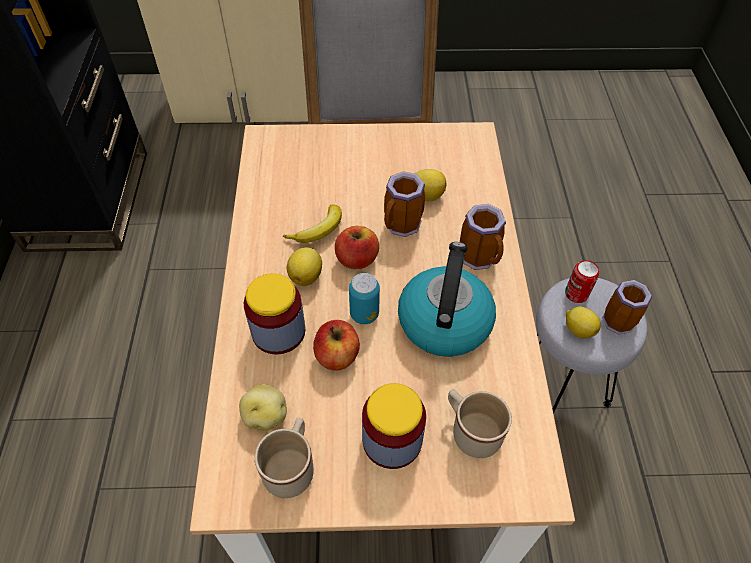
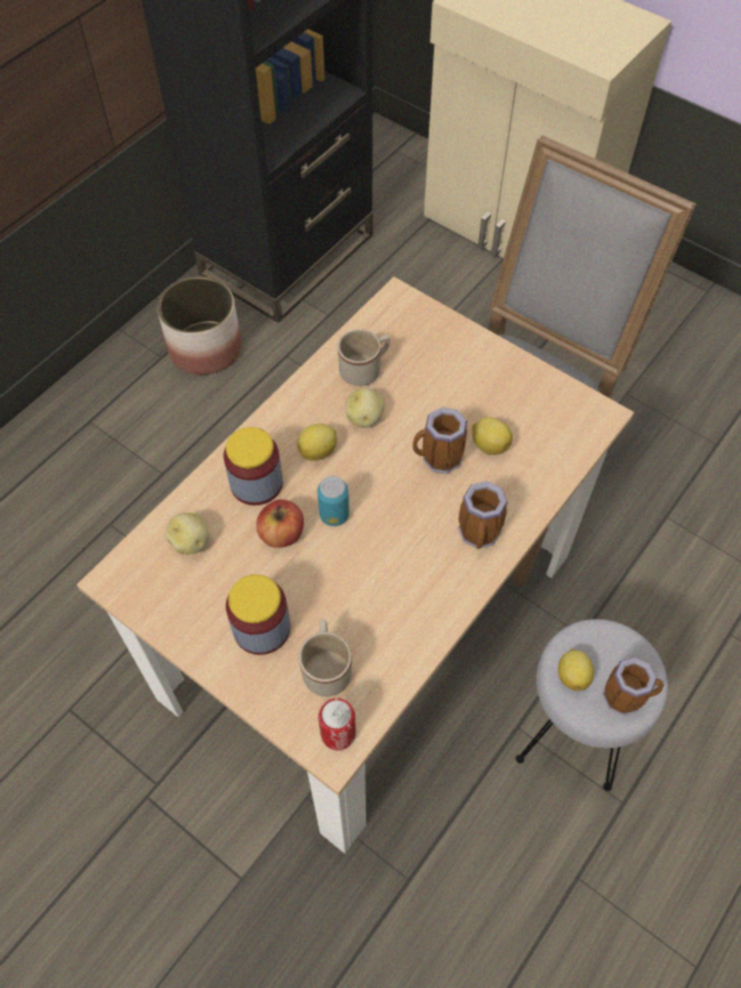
camera: 40 degrees right, 5 degrees up
beige mug [255,418,314,498] -> beige mug moved to [338,329,390,386]
banana [283,204,342,243] -> potato [346,388,385,428]
apple [335,226,379,269] -> none
kettle [398,242,496,357] -> none
can [565,260,599,303] -> can moved to [318,698,356,751]
none -> planter [157,276,242,375]

